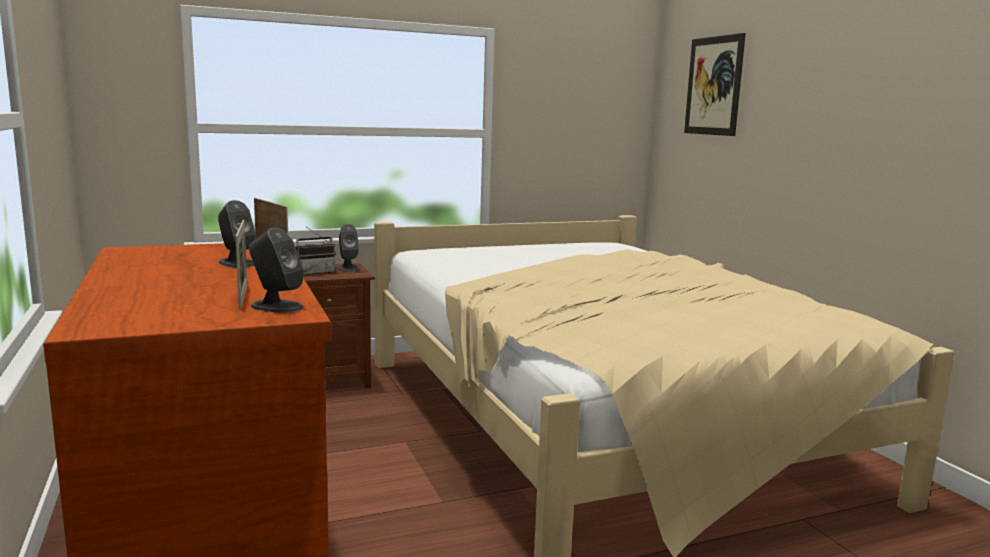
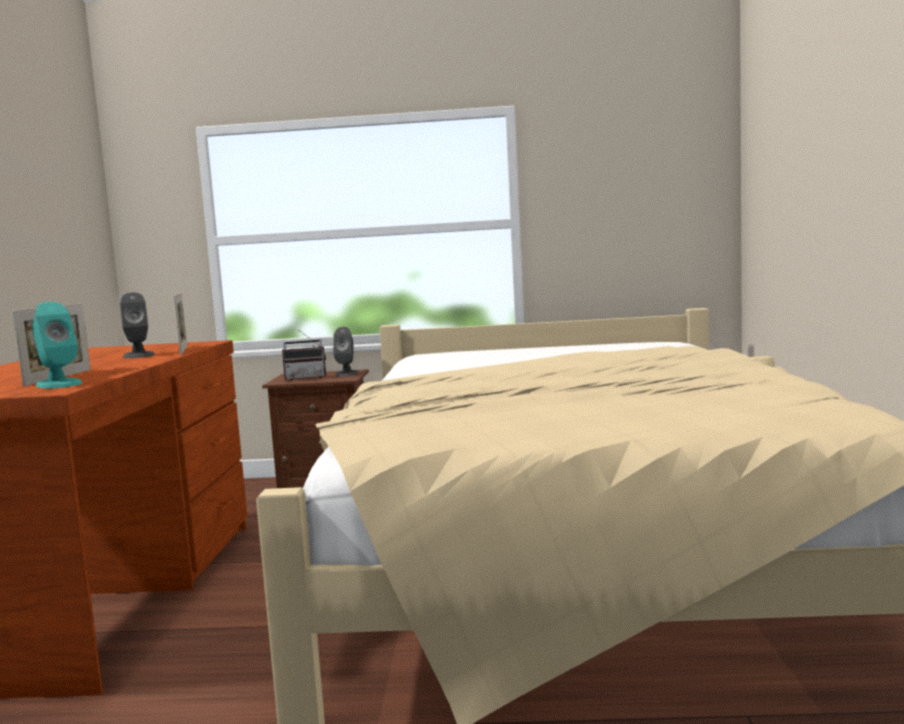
camera: 25 degrees right, 5 degrees down
grey speaker [249,228,304,313] -> turquoise speaker [33,302,82,389]
picture [684,33,746,136] -> none

